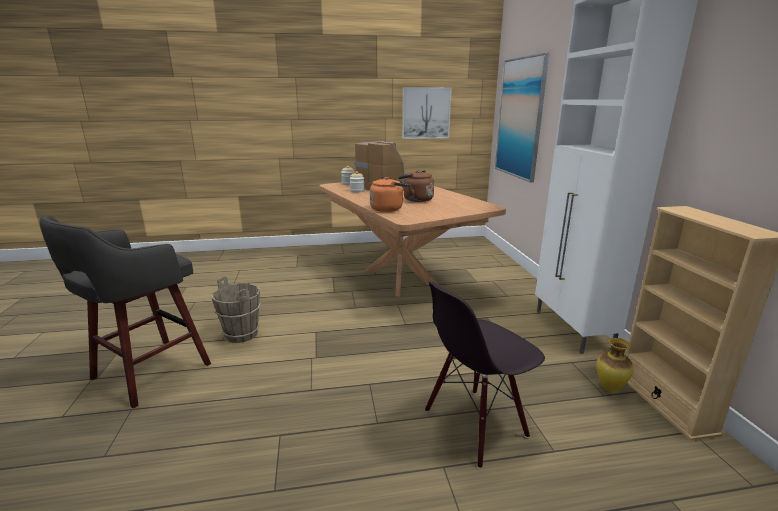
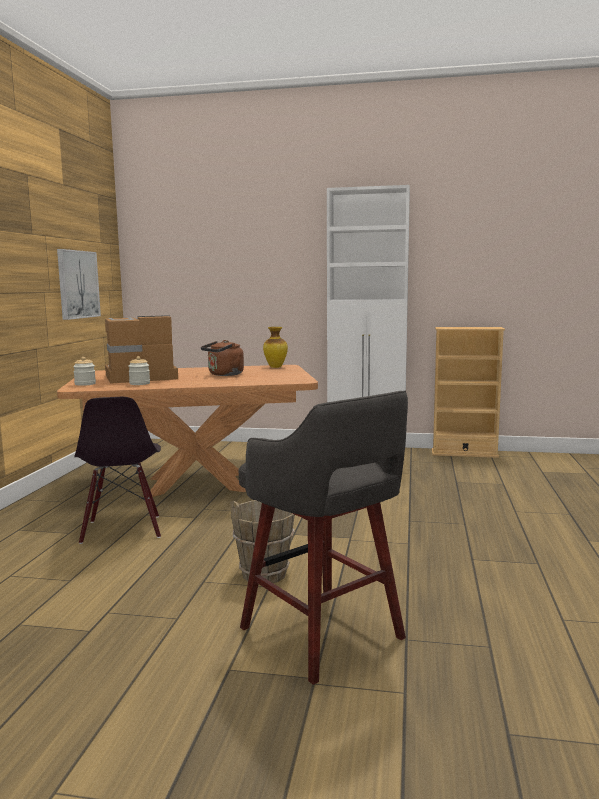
camera: 70 degrees left, 10 degrees down
orange kettle [370,177,409,212] -> none
black chair [425,281,545,469] -> black chair moved to [75,397,161,544]
picture [495,52,549,182] -> none
vase [596,338,633,392] -> vase moved to [263,327,288,368]

